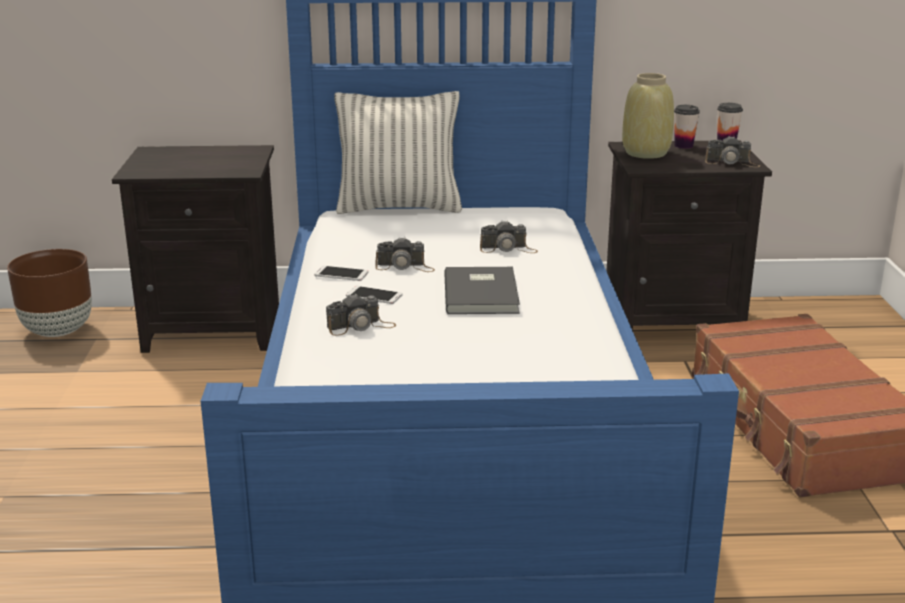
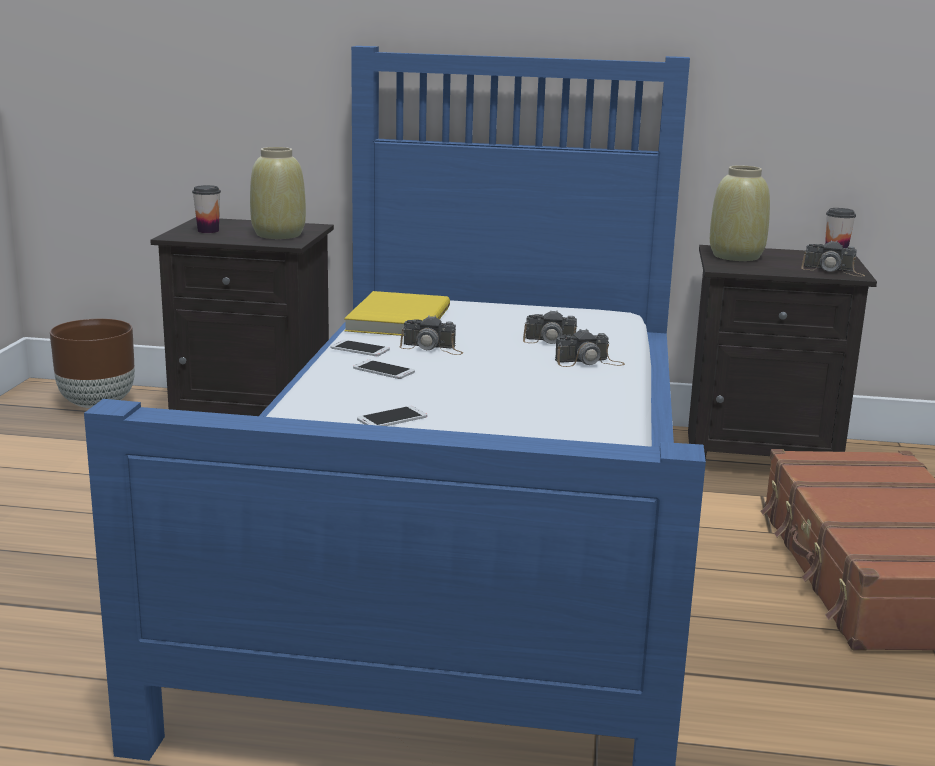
camera: 10 degrees right, 5 degrees down
camera [326,293,396,336] -> camera moved to [555,328,625,367]
pillow [334,91,462,214] -> none
grey book [444,267,520,314] -> none
cup [674,105,700,149] -> cup moved to [192,185,221,233]
none -> beige vase [250,147,306,239]
none -> yellow book [344,291,450,336]
none -> phone [357,406,427,426]

